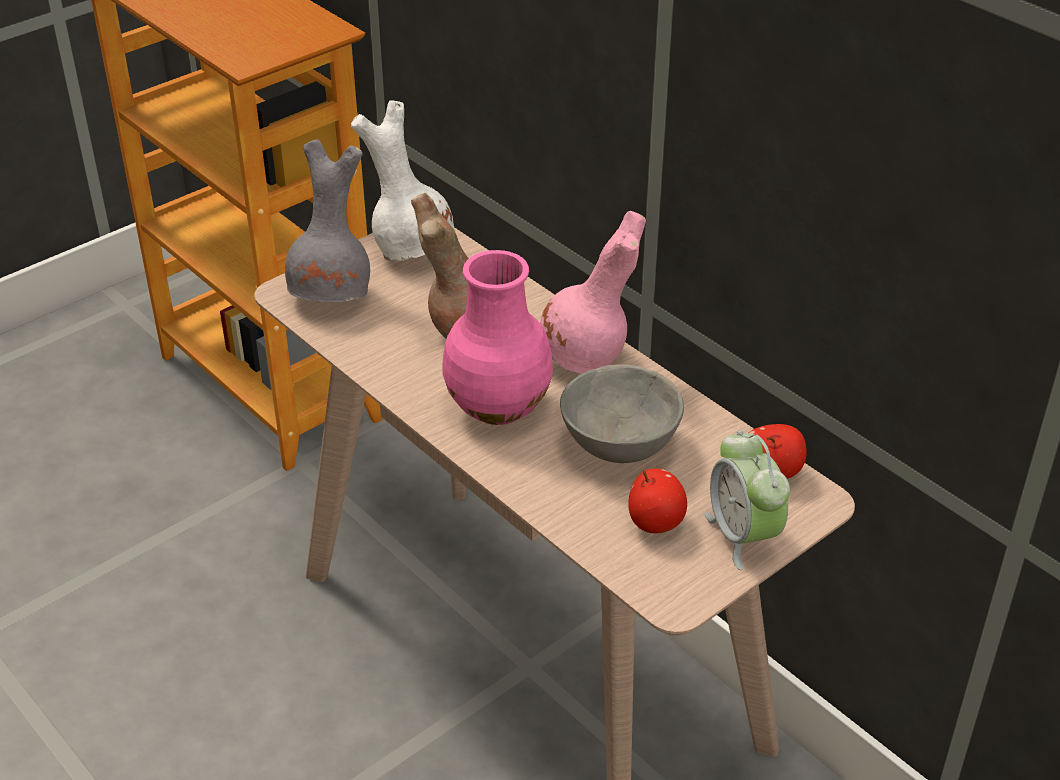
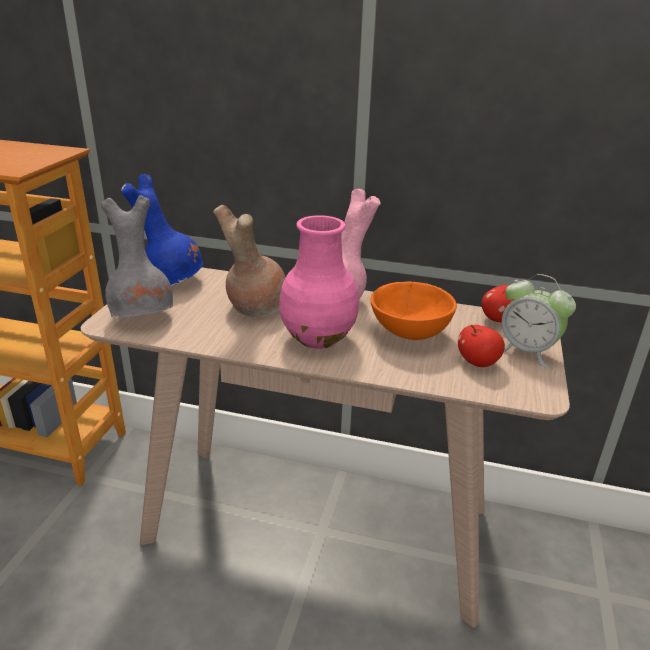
camera: 35 degrees left, 10 degrees down
white vase [351,101,455,261] -> blue vase [121,174,203,286]
grey bowl [560,364,684,463] -> orange bowl [370,281,457,340]

